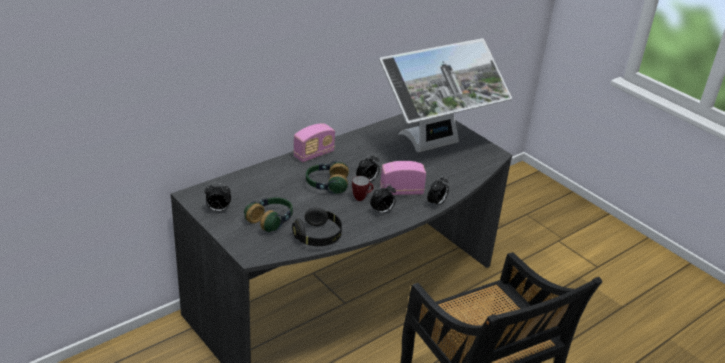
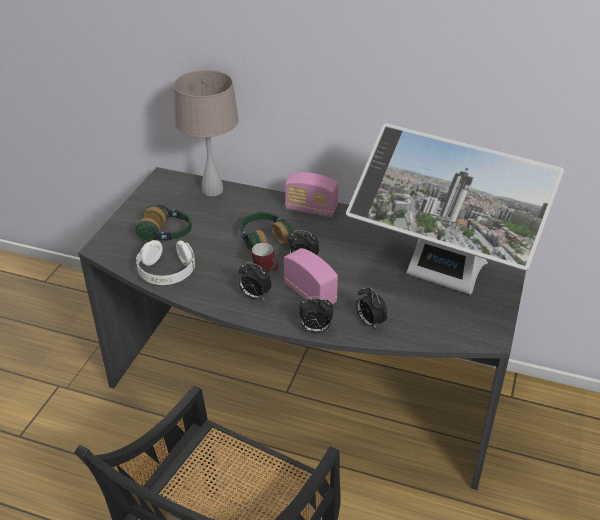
camera: 60 degrees right, 5 degrees up
alarm clock [205,183,231,212] -> alarm clock moved to [356,286,388,329]
black headphones [292,207,342,246] -> white headphones [136,240,195,285]
none -> beige table lamp [174,70,239,196]

